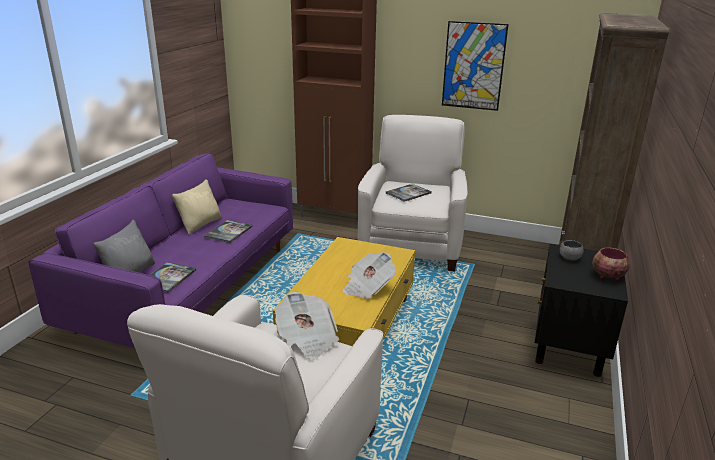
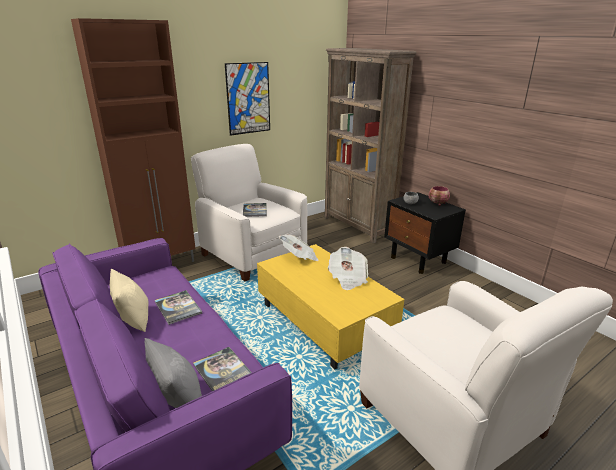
camera: 55 degrees left, 0 degrees up
newspaper [275,291,339,360] -> newspaper moved to [279,235,319,261]

